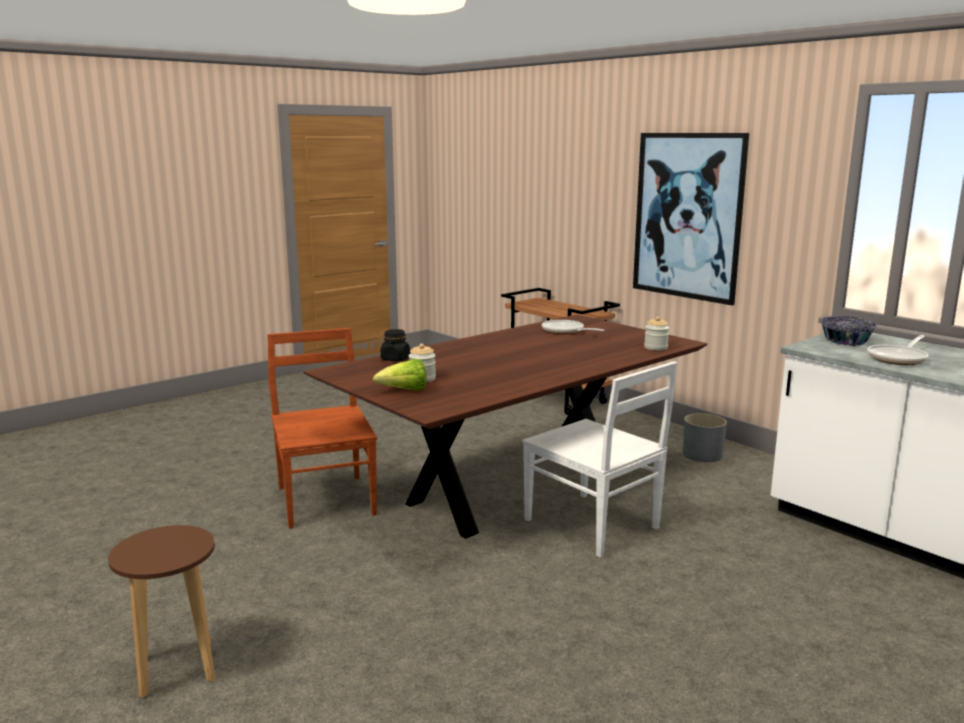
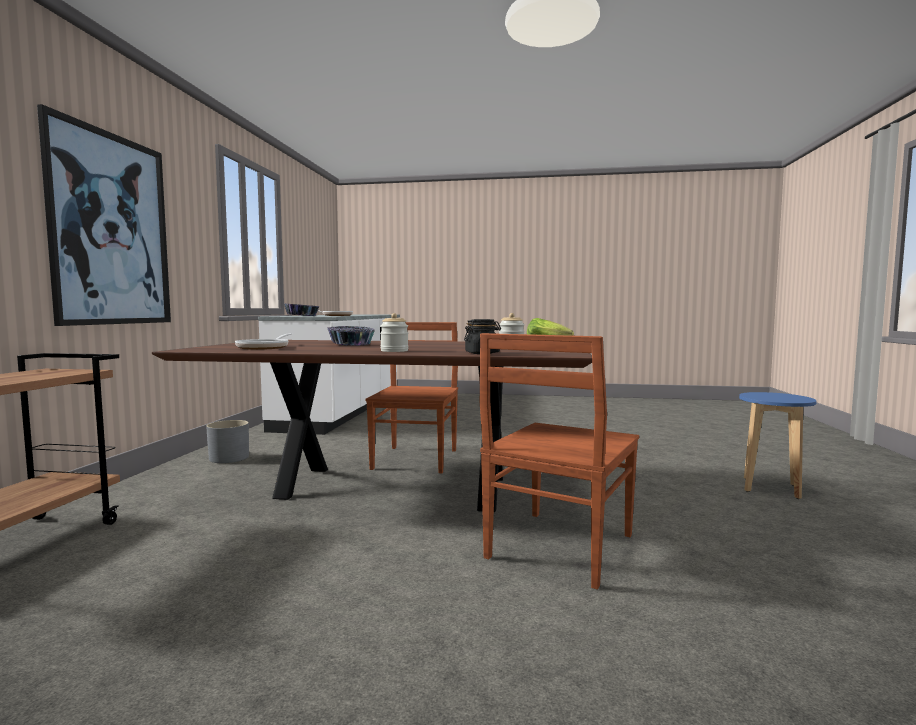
camera: 130 degrees left, 10 degrees down
brown stool [108,525,216,698] -> blue stool [739,392,817,499]
white chair [522,361,677,557] -> brown chair [365,322,458,473]
jar [644,317,669,350] -> jar moved to [380,313,408,352]
none -> bowl [328,326,375,346]

